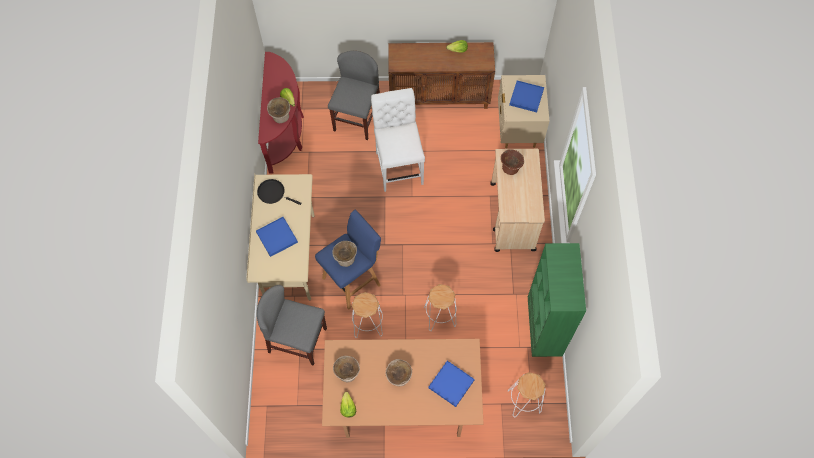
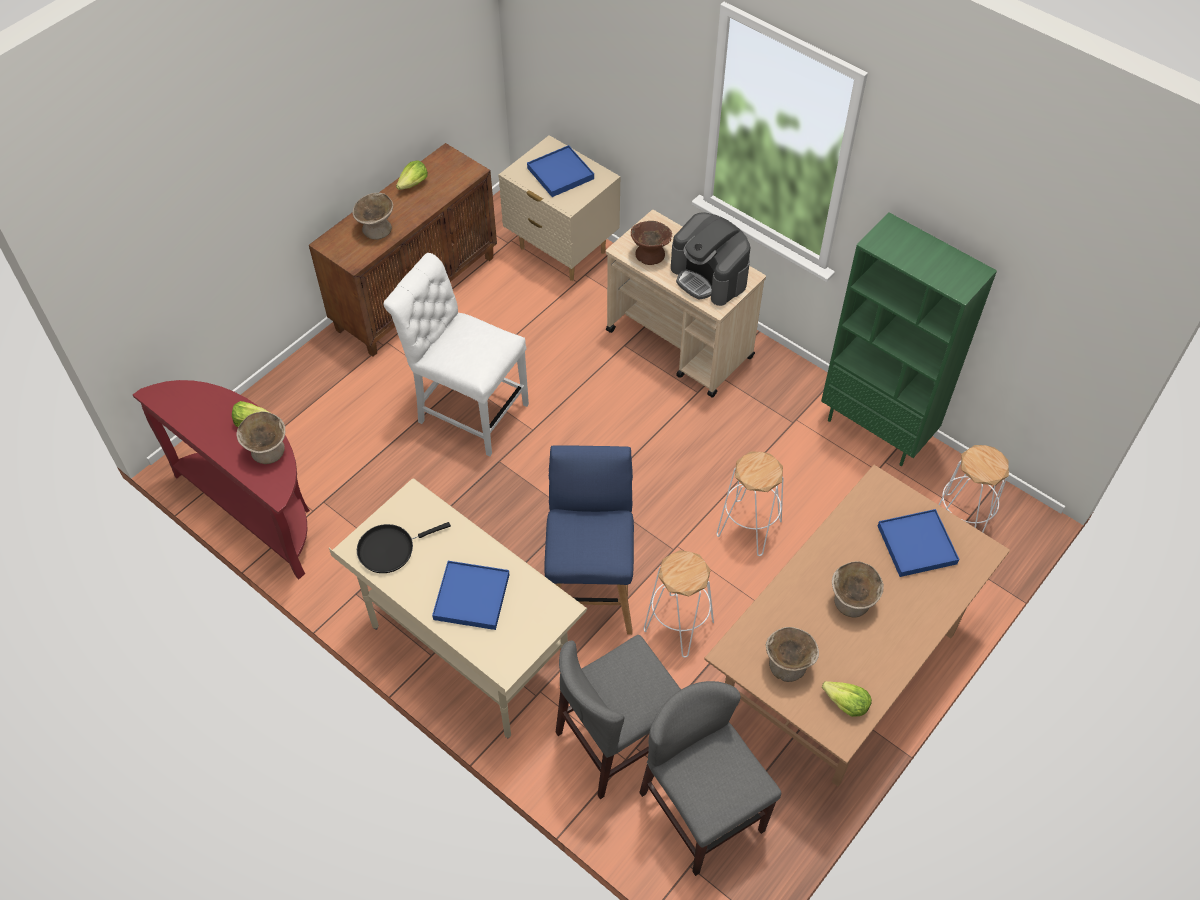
camera: 50 degrees left, 10 degrees down
grey chair [328,51,380,140] -> grey chair moved to [639,681,781,876]
beige bowl [332,241,357,267] -> beige bowl moved to [353,193,393,240]
none -> coffee machine [671,212,750,306]

